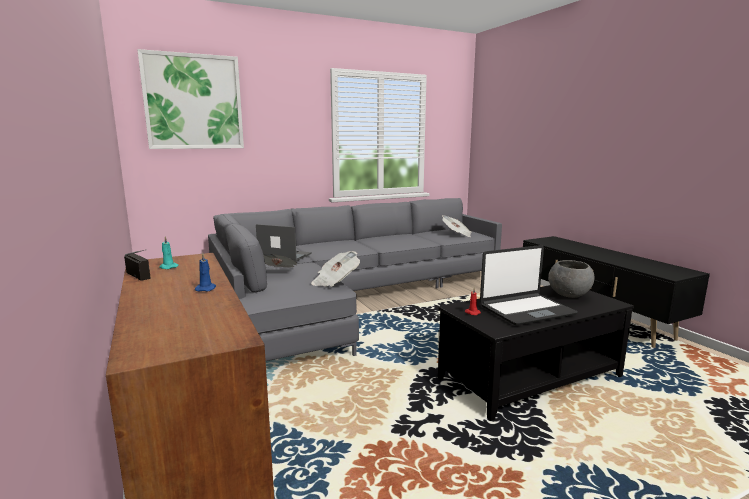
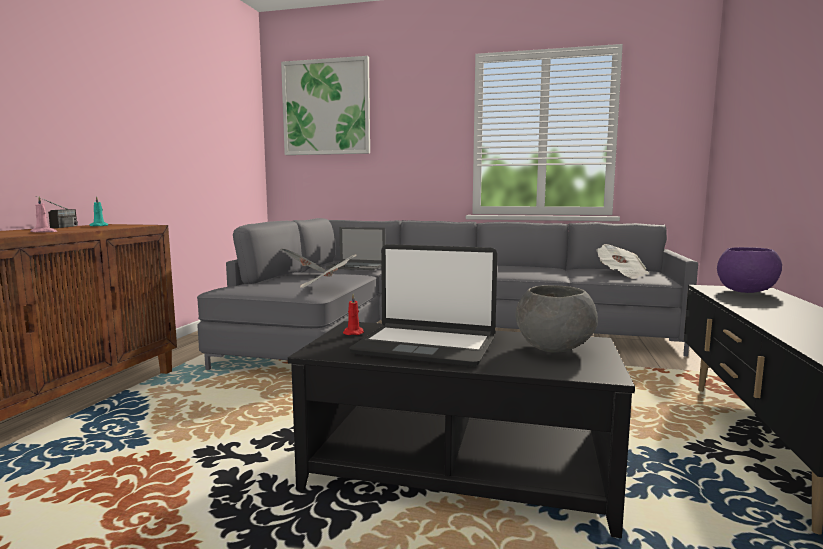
camera: 40 degrees right, 5 degrees down
blue candle [195,253,216,292] -> pink candle [30,196,57,233]
laptop [256,224,312,262] -> laptop turned 135 degrees clockwise [326,227,385,270]
none -> purple bowl [717,247,782,293]

